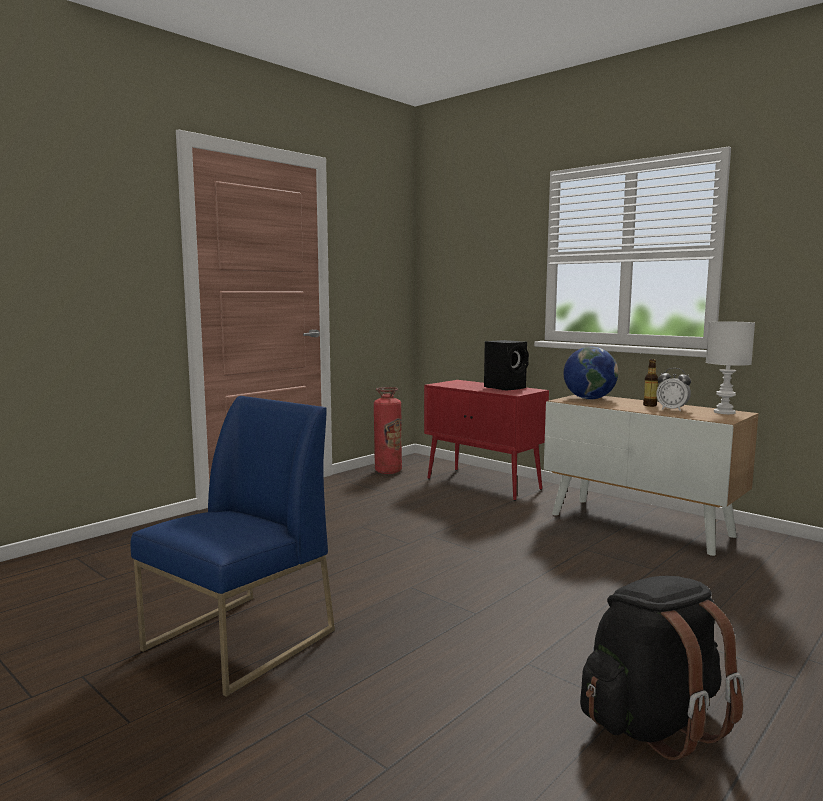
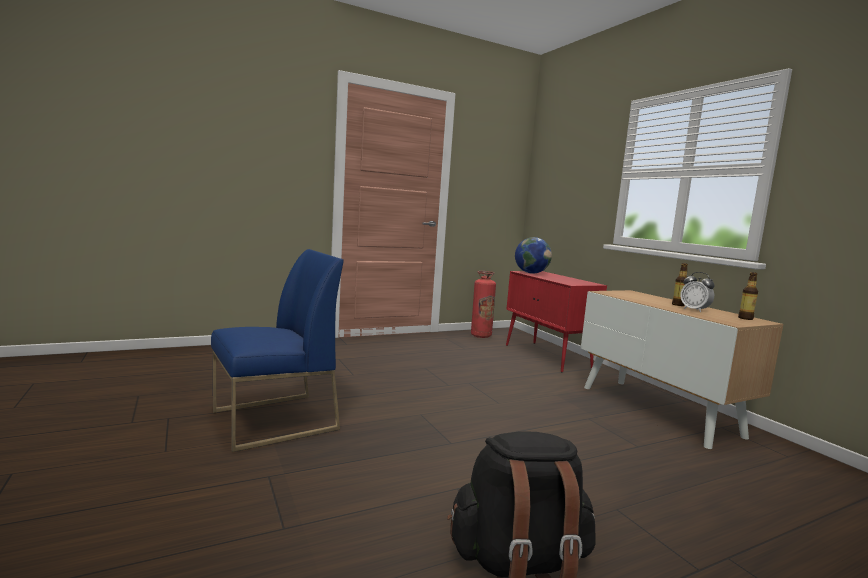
camera: 20 degrees right, 0 degrees up
black speaker [484,340,529,391] -> none
globe [564,347,618,399] -> globe moved to [515,237,552,274]
white table lamp [706,321,755,414] -> bottle [738,272,758,320]

